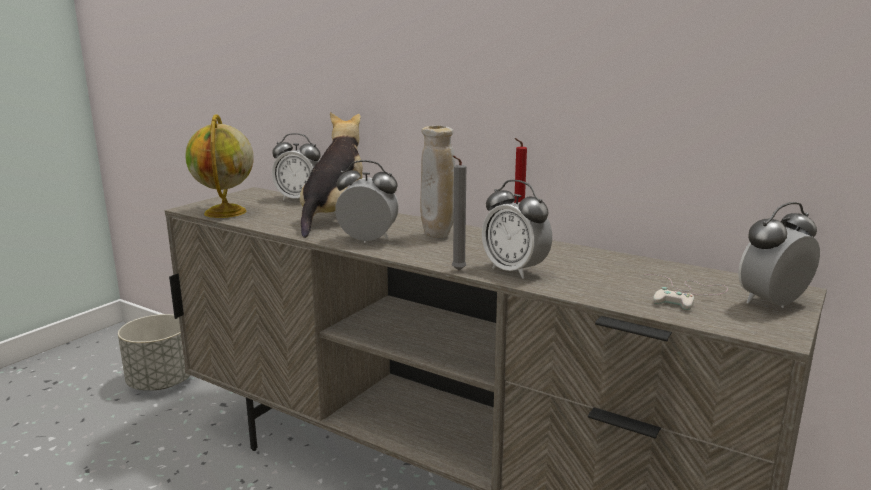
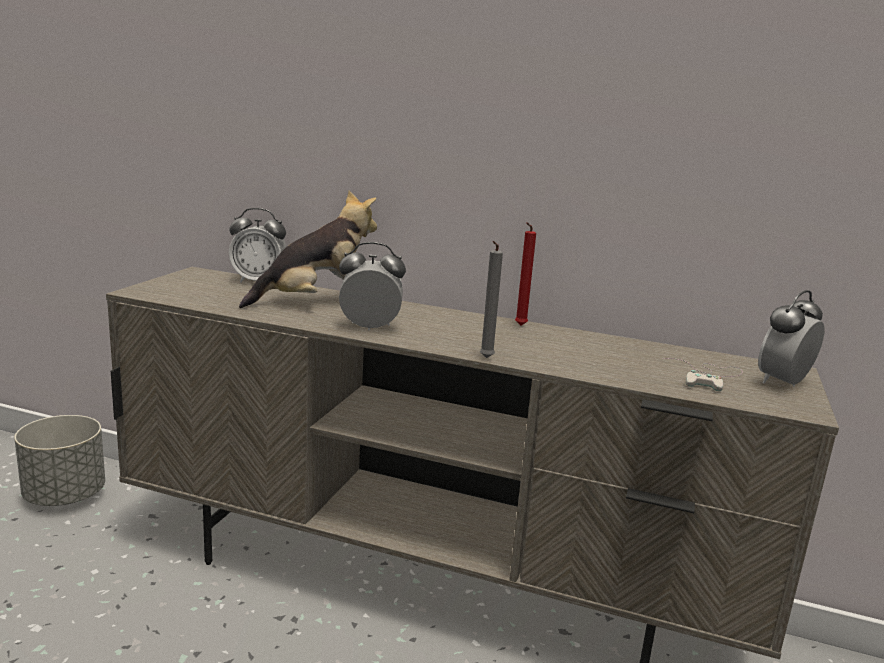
camera: 15 degrees left, 0 degrees up
globe [185,115,254,218] -> none
plush toy [300,112,363,238] -> plush toy turned 60 degrees clockwise [239,191,377,308]
beige vase [420,126,455,238] -> none
alarm clock [482,180,552,279] -> none

